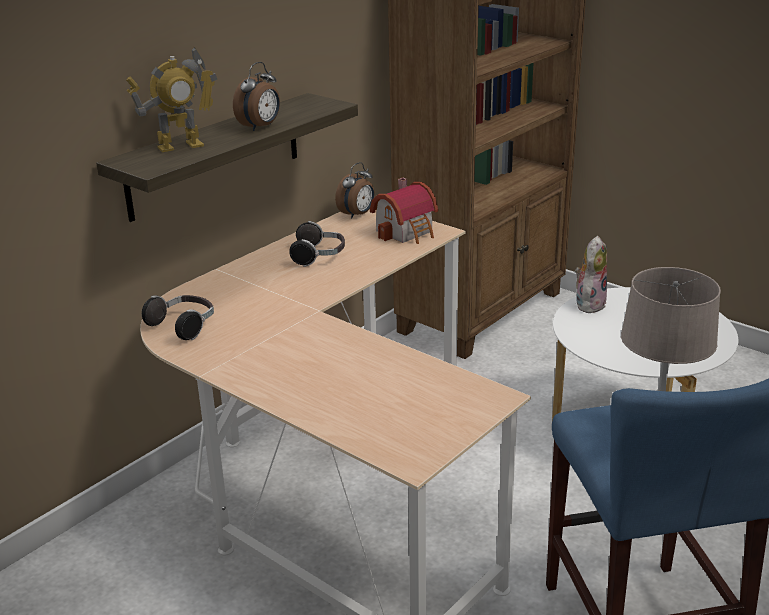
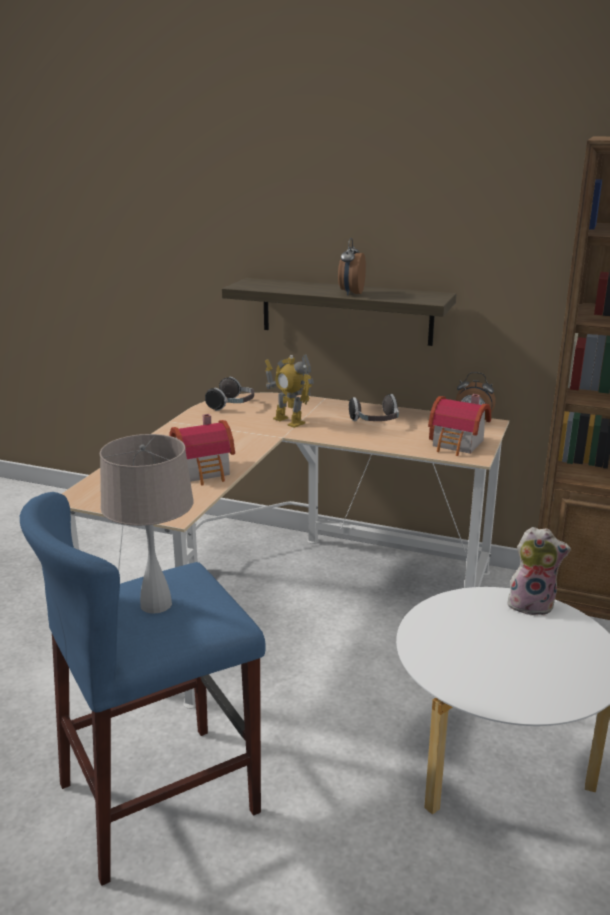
camera: 70 degrees right, 5 degrees down
toy robot [126,46,217,152] -> toy robot moved to [265,354,314,428]
alarm clock [233,62,280,131] -> alarm clock turned 90 degrees clockwise [338,238,366,296]
none -> toy house [169,414,235,485]

